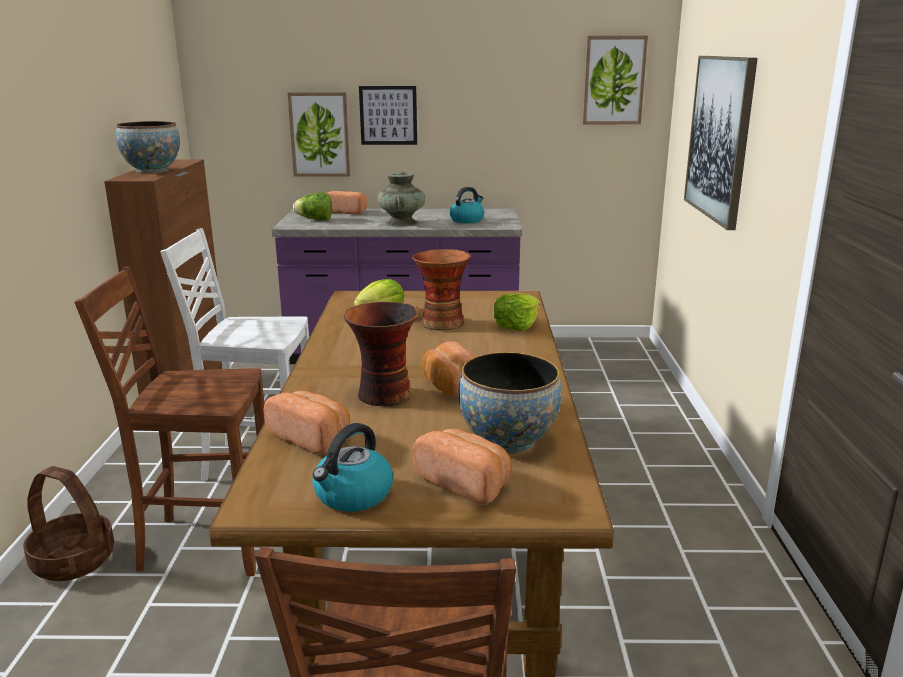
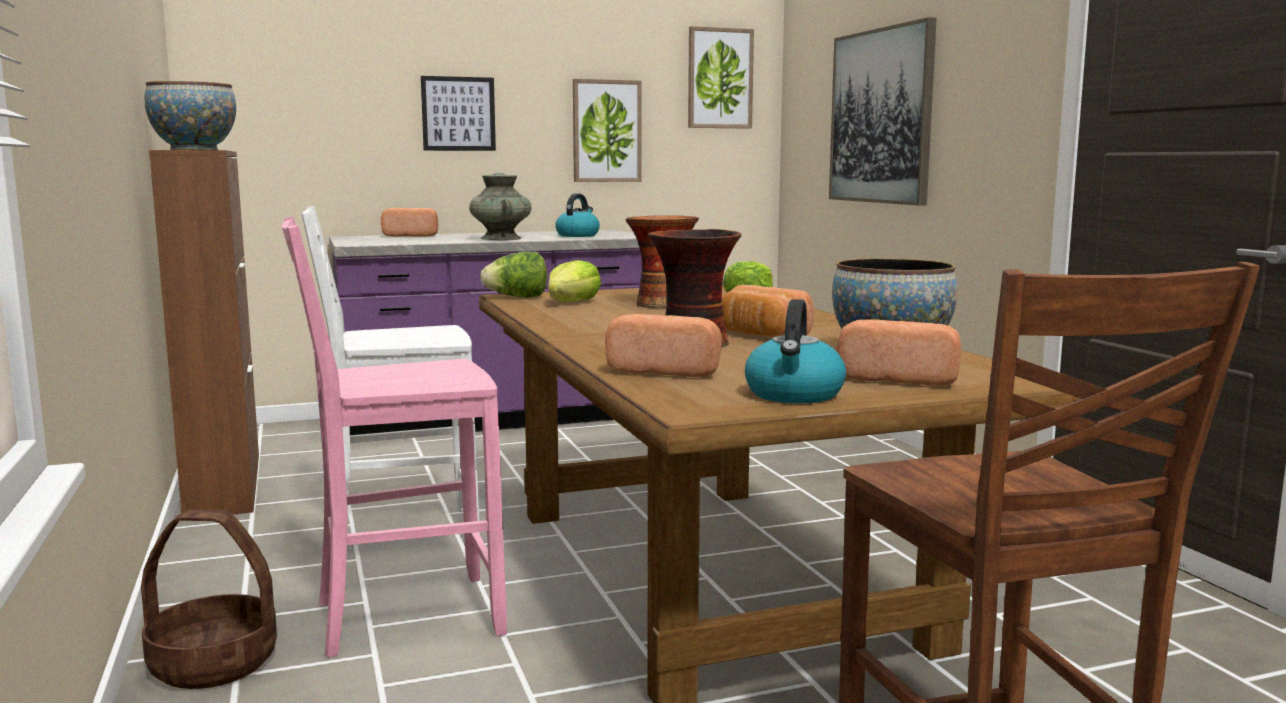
camera: 20 degrees left, 10 degrees down
brown chair [75,267,265,576] -> pink chair [282,217,507,658]
picture [288,92,350,177] -> picture moved to [573,79,642,182]
lettuce [293,193,332,220] -> lettuce moved to [480,252,547,298]

